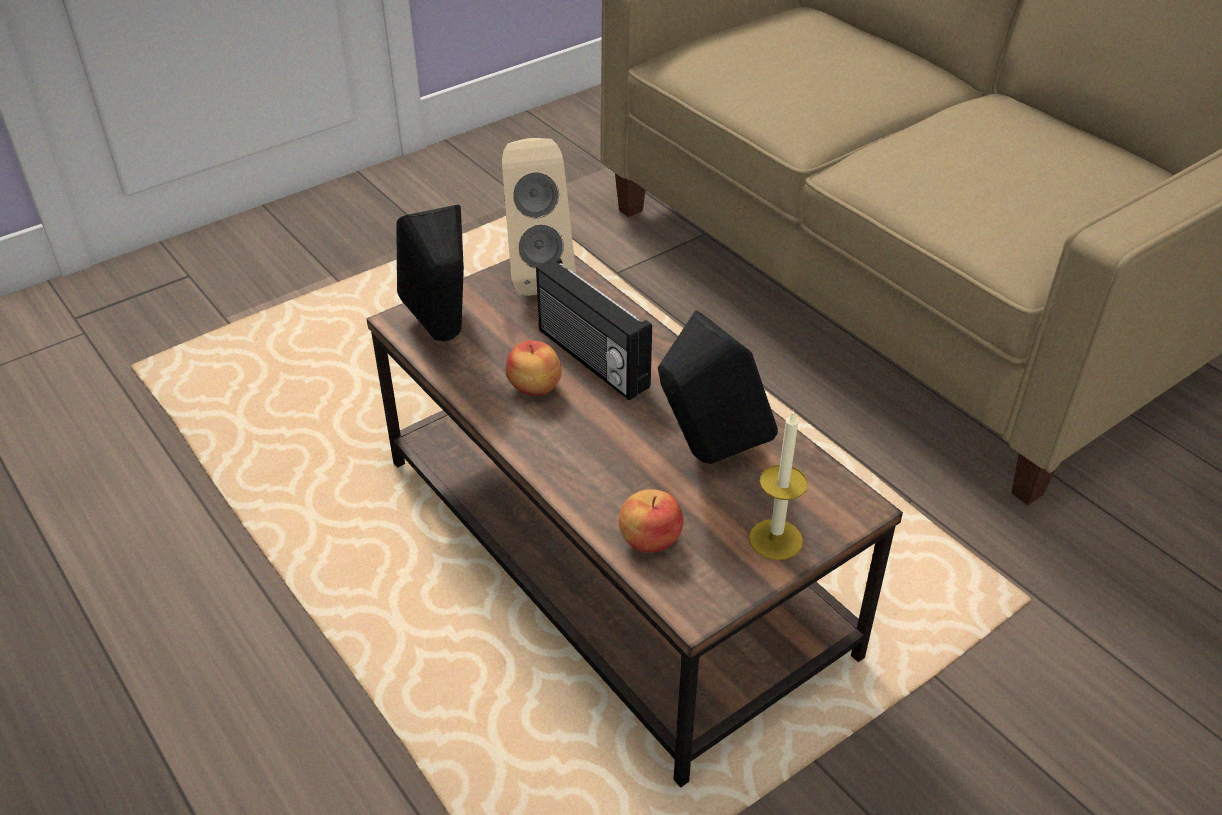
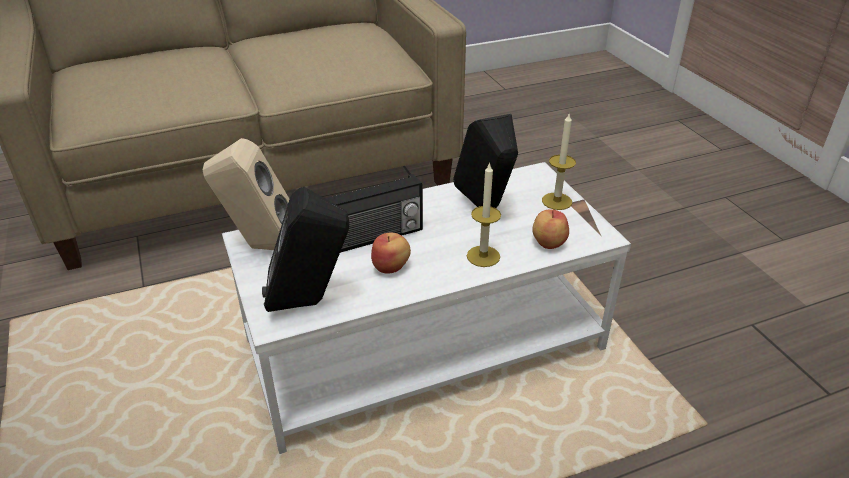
camera: 75 degrees left, 5 degrees down
brown coffee table [366,254,903,787] -> white coffee table [222,162,631,454]
none -> candle [467,162,501,267]

